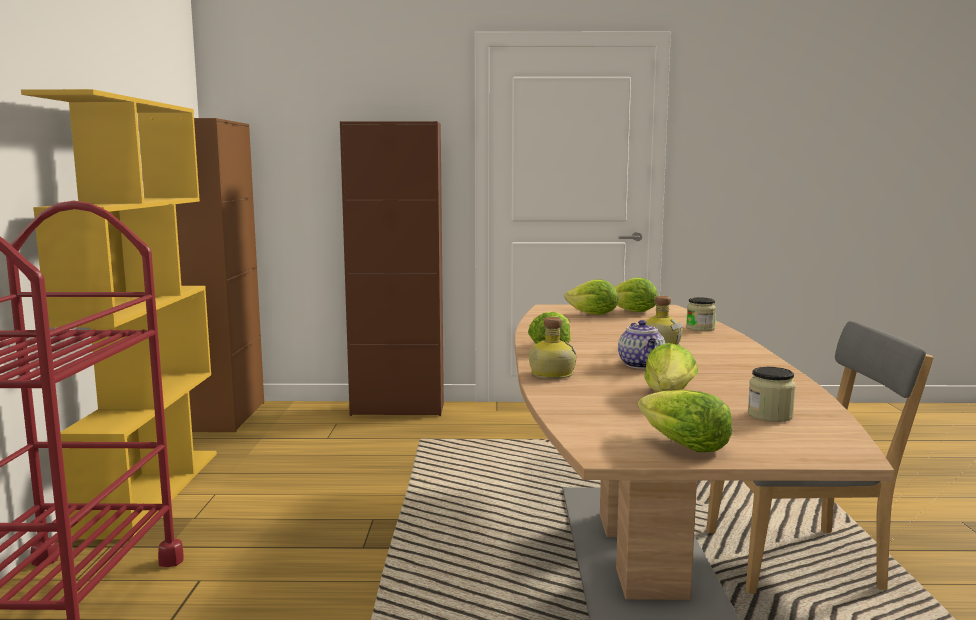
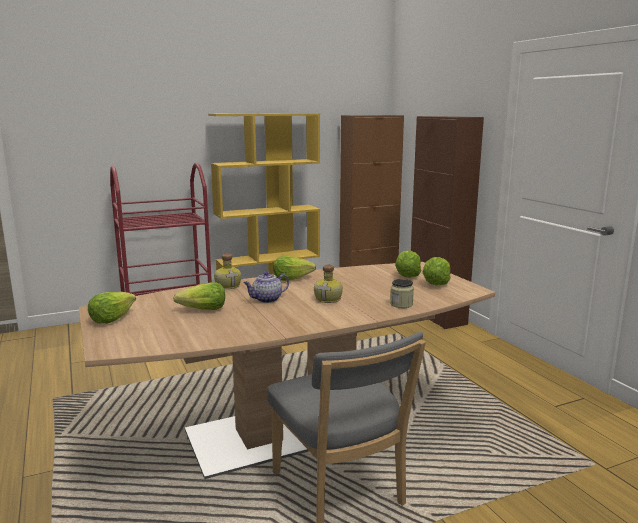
camera: 65 degrees right, 5 degrees up
jar [748,367,796,422] -> none

